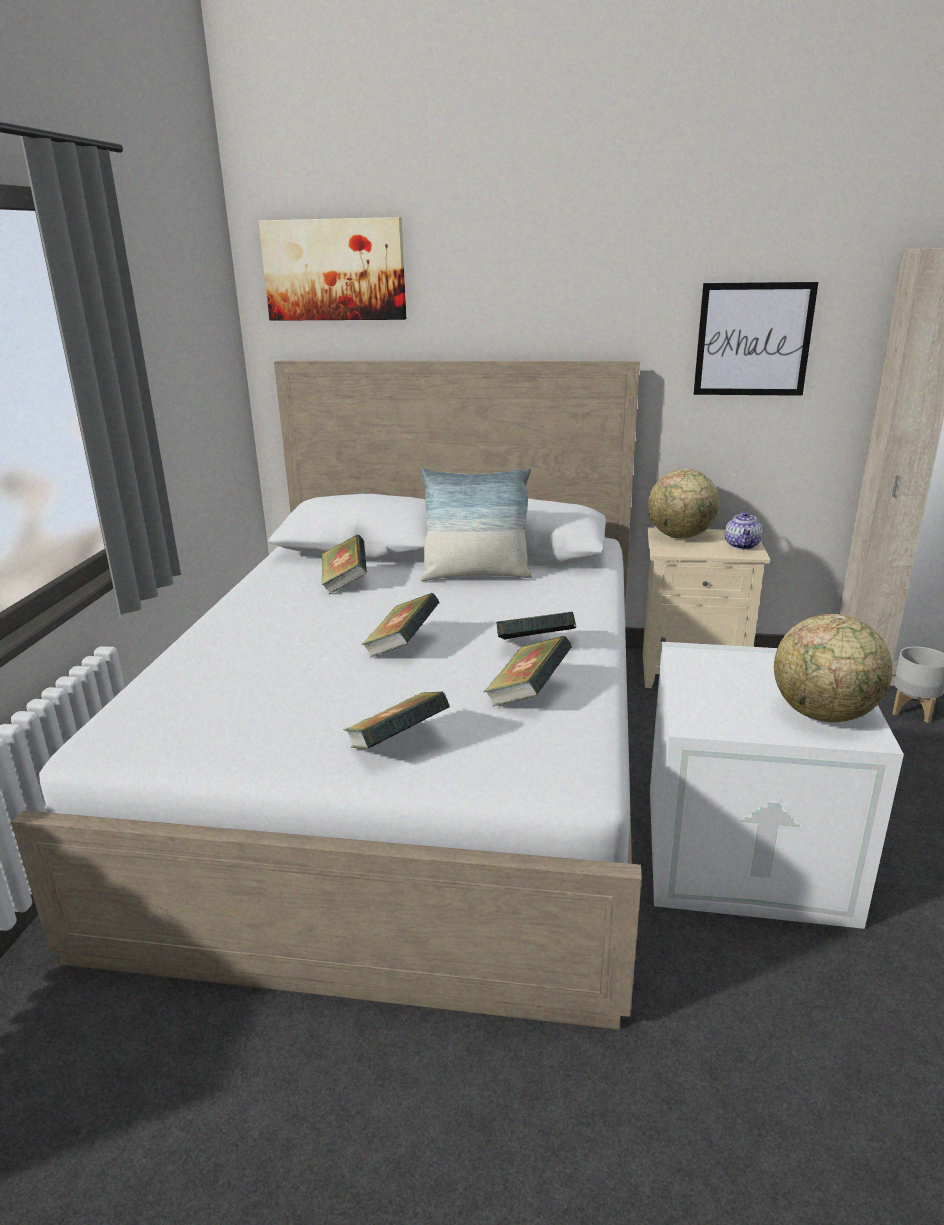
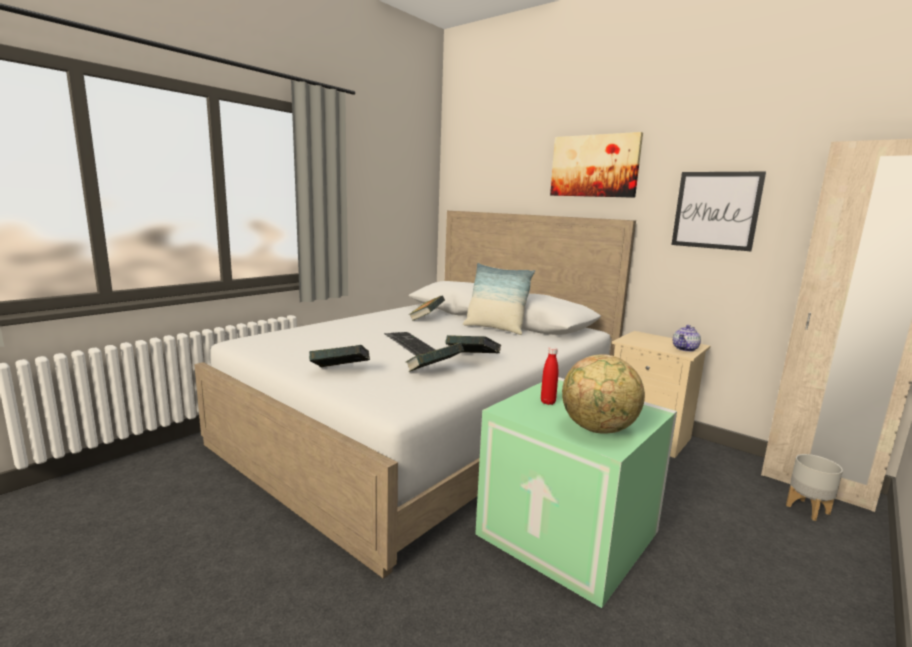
camera: 30 degrees right, 10 degrees down
picture [259,217,406,321] -> picture moved to [550,132,643,198]
book [361,593,439,657] -> keyboard [384,332,436,356]
globe [648,469,719,539] -> none
white storage box [650,642,904,929] -> green storage box [475,377,677,608]
none -> red bottle [541,347,558,405]

